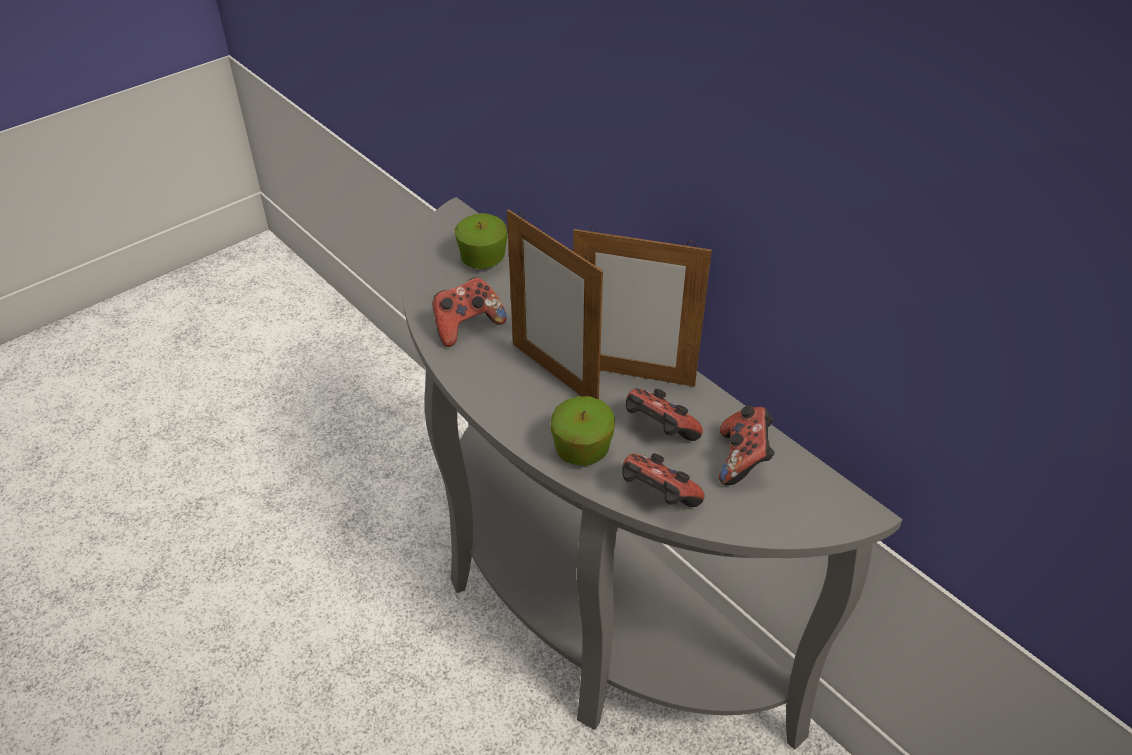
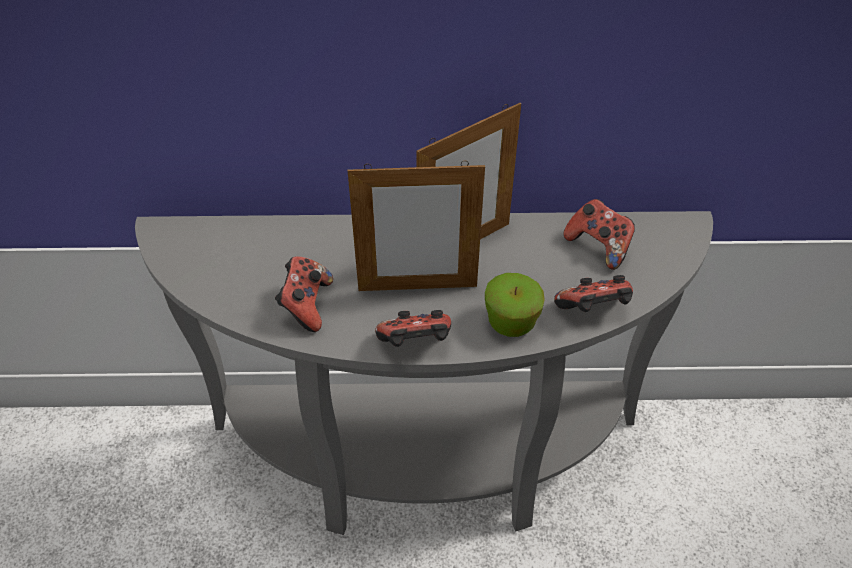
camera: 50 degrees left, 5 degrees up
apple [454,213,508,269] -> none
game controller [626,388,703,441] -> game controller moved to [375,310,451,347]

